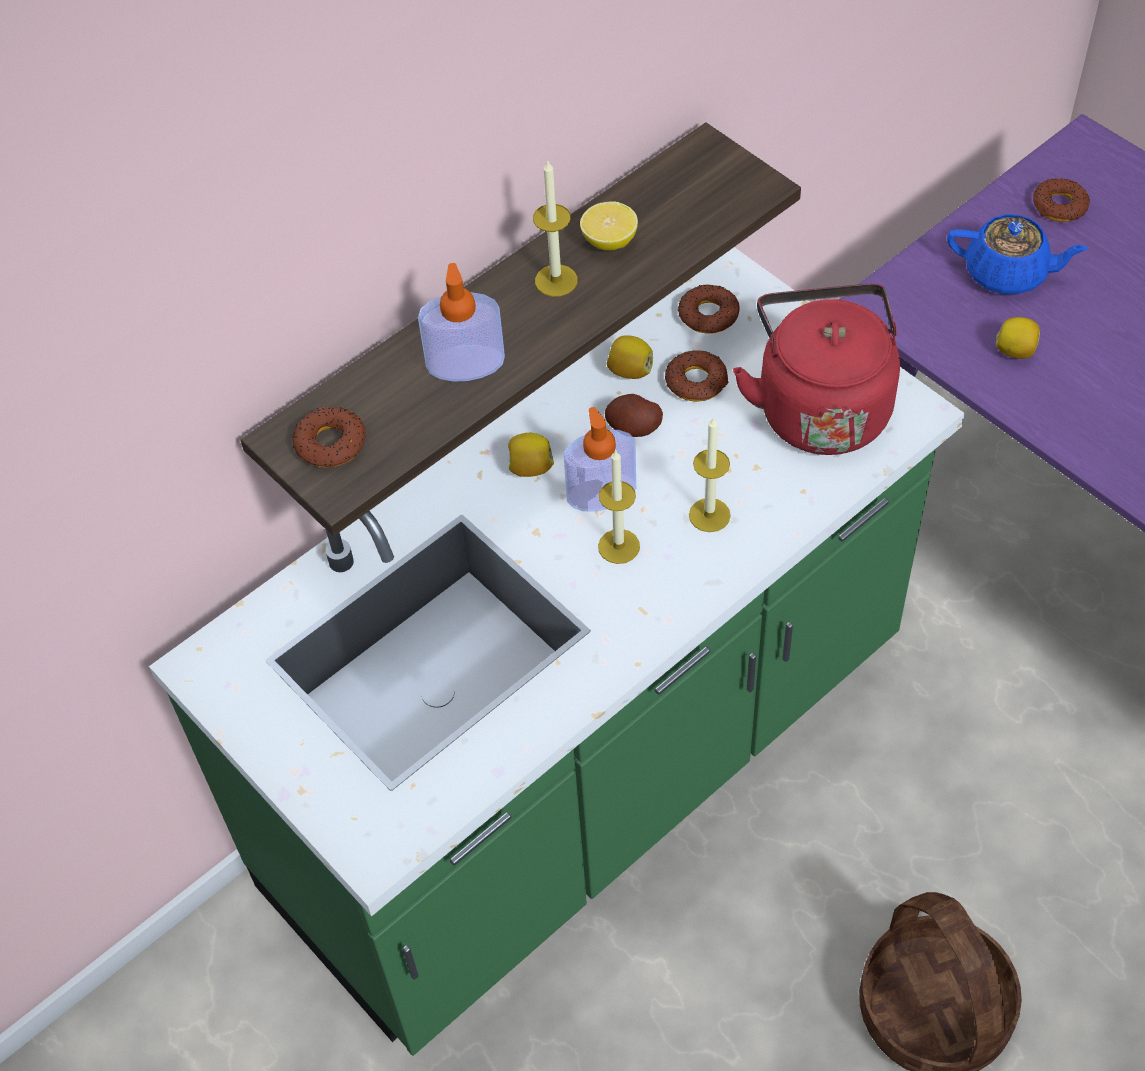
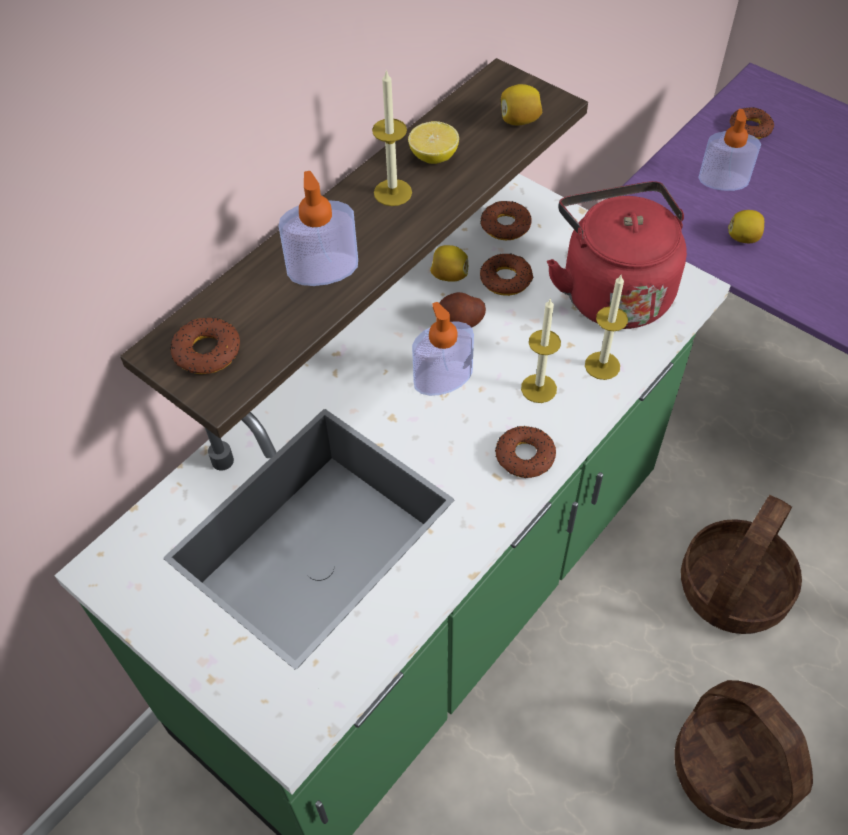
camera: 10 degrees left, 0 degrees up
lemon [508,433,554,477] -> lemon moved to [501,84,543,125]
candle [598,450,640,564] -> candle moved to [585,275,628,380]
blue teapot [947,214,1088,294] -> soap dispenser [698,109,761,191]
none -> donut [495,426,556,478]
none -> basket [681,495,802,634]

